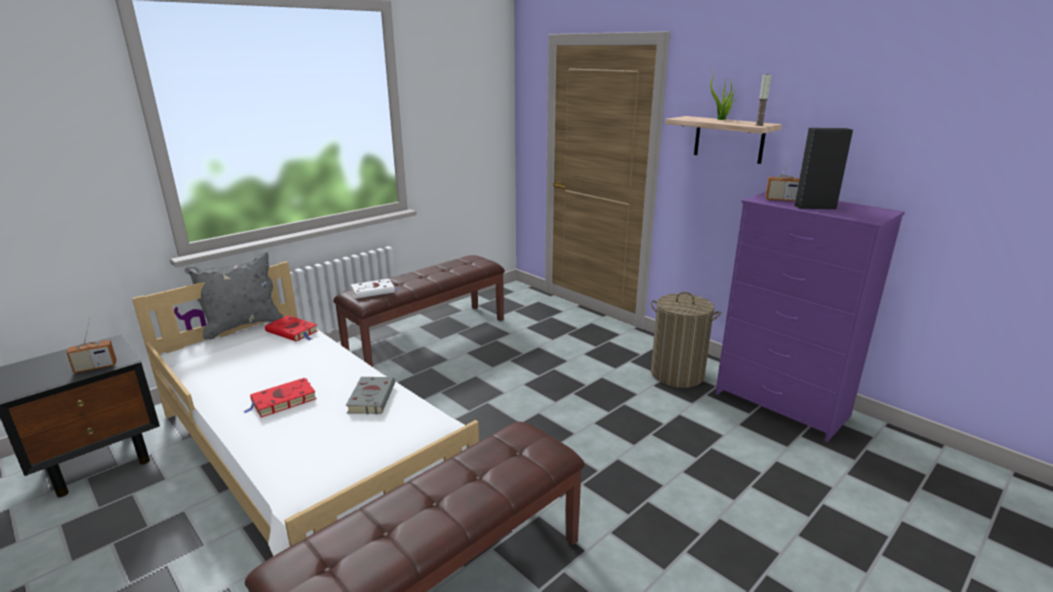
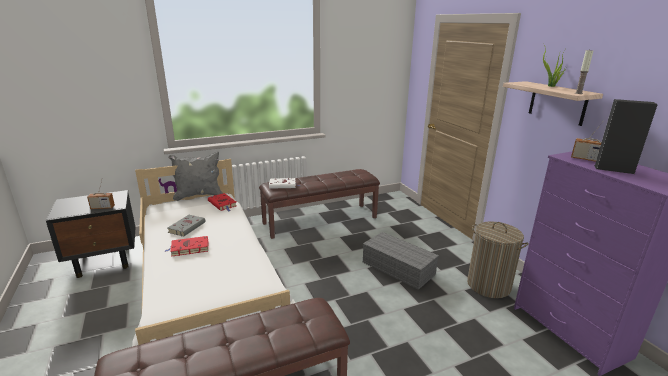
camera: 20 degrees right, 0 degrees up
grey book [346,377,395,414] -> grey book moved to [168,215,206,236]
none -> grey storage box [363,232,439,290]

